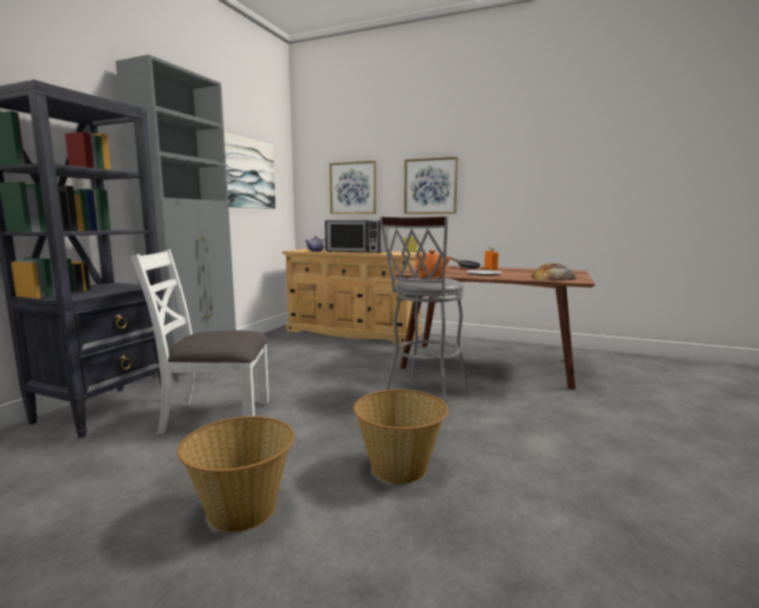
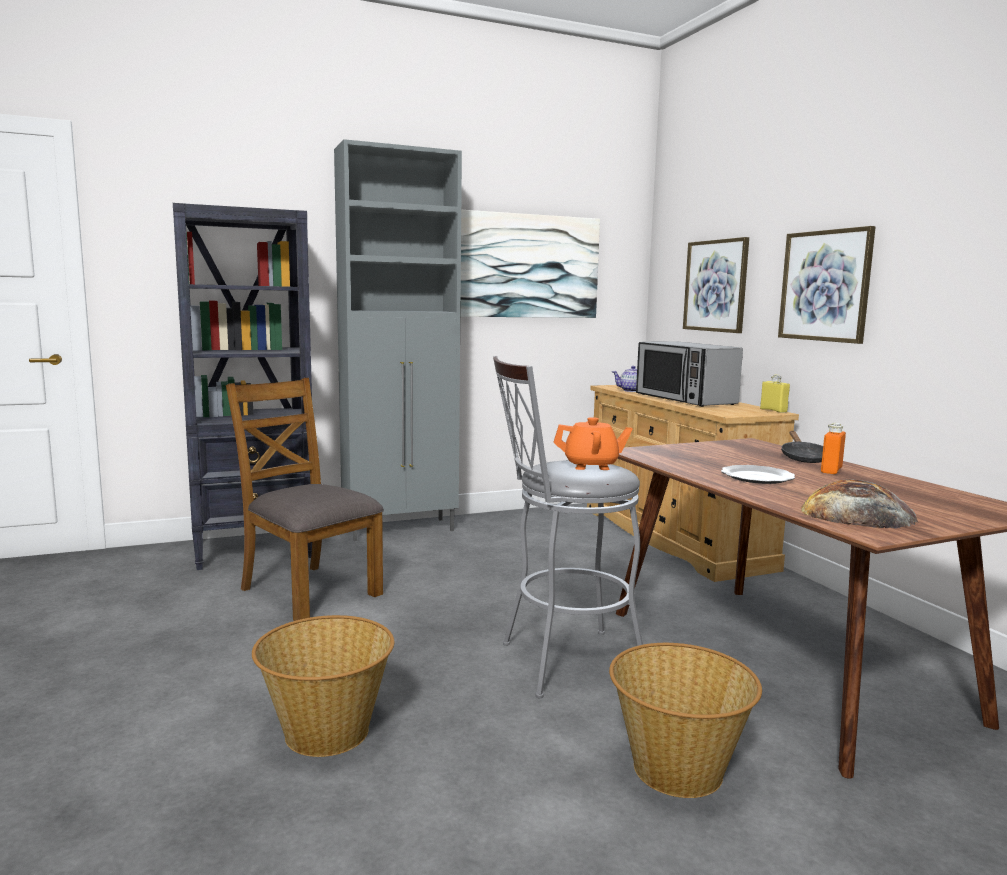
camera: 45 degrees right, 0 degrees up
white chair [131,249,269,434] -> brown chair [226,378,384,621]
basket [177,416,295,533] -> basket moved to [609,643,762,798]

